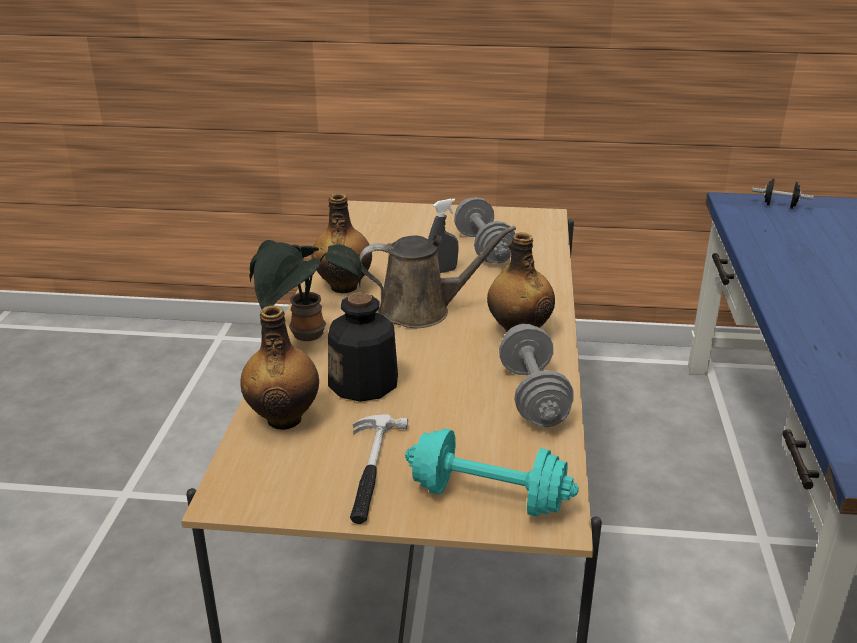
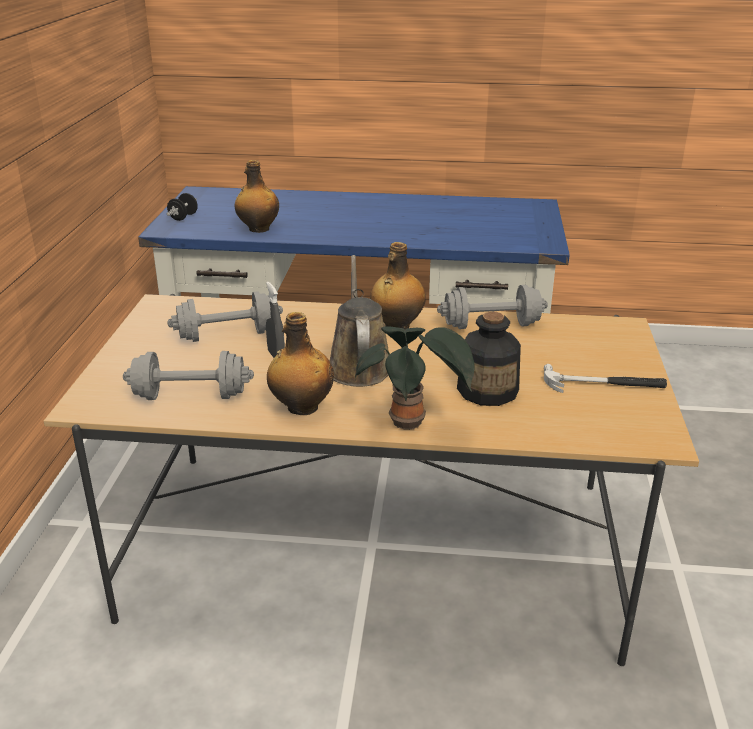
camera: 90 degrees left, 0 degrees up
bottle [240,305,319,430] -> bottle moved to [235,160,279,233]
turquoise dumbbell [405,428,579,517] -> none
none -> grey dumbbell [123,351,254,400]

